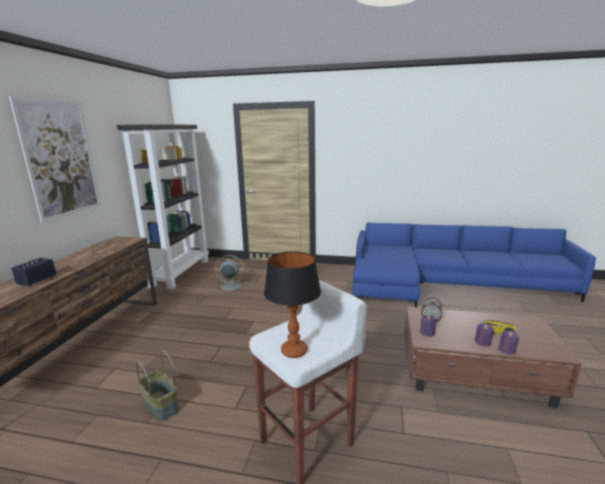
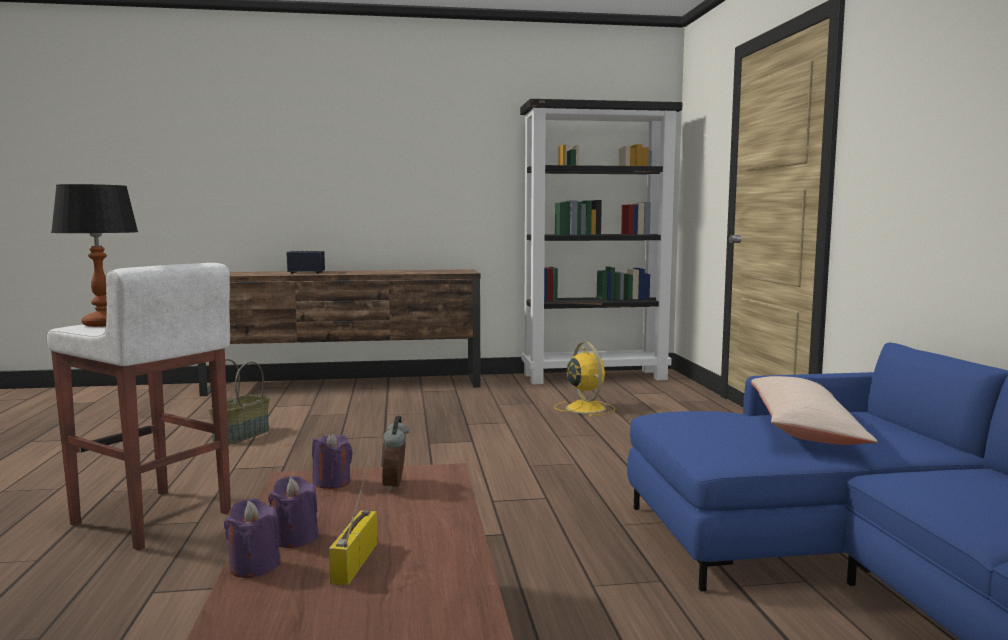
camera: 70 degrees right, 10 degrees down
picture [9,97,101,222] -> none
grey fan [215,255,245,293] -> yellow fan [554,342,615,417]
none -> beige pillow [751,376,878,445]

